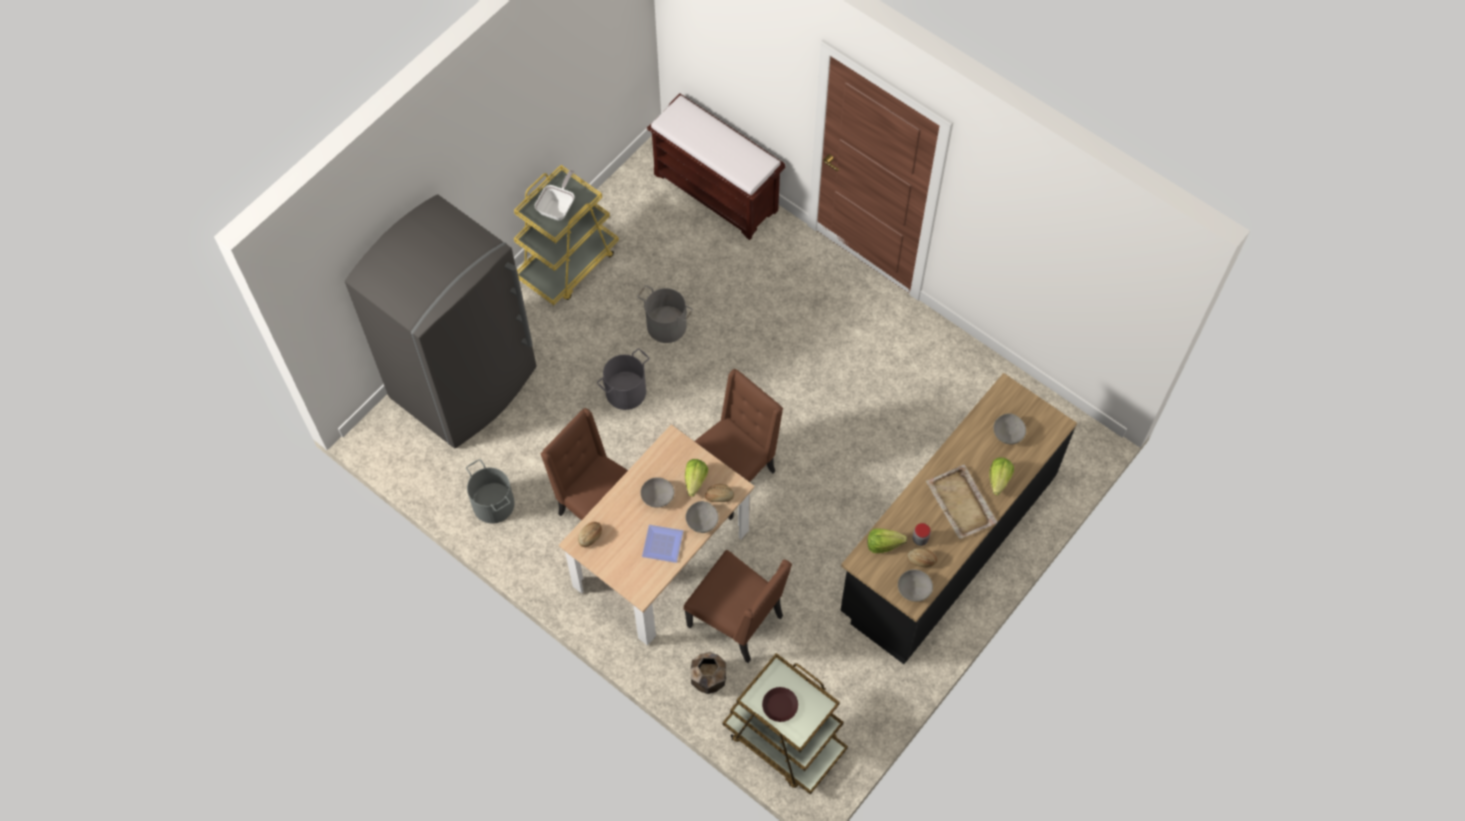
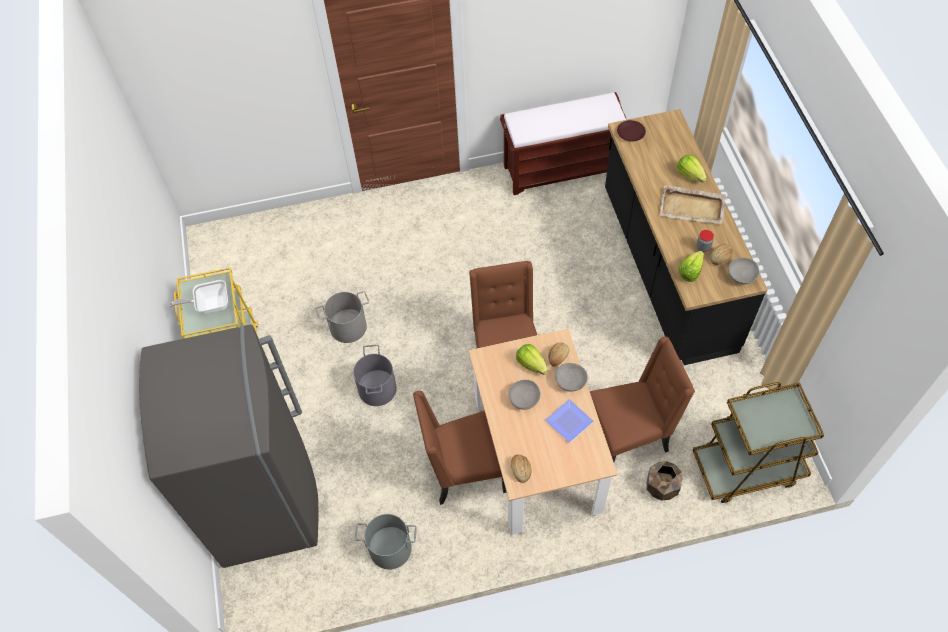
camera: 50 degrees left, 5 degrees down
frying pan [534,170,575,221] -> frying pan turned 75 degrees counterclockwise [169,280,228,314]
brown bench [647,93,785,240] -> brown bench moved to [500,92,627,195]
brown plate [762,687,798,722] -> brown plate moved to [617,120,646,142]
grey bowl [993,413,1026,445] -> none

